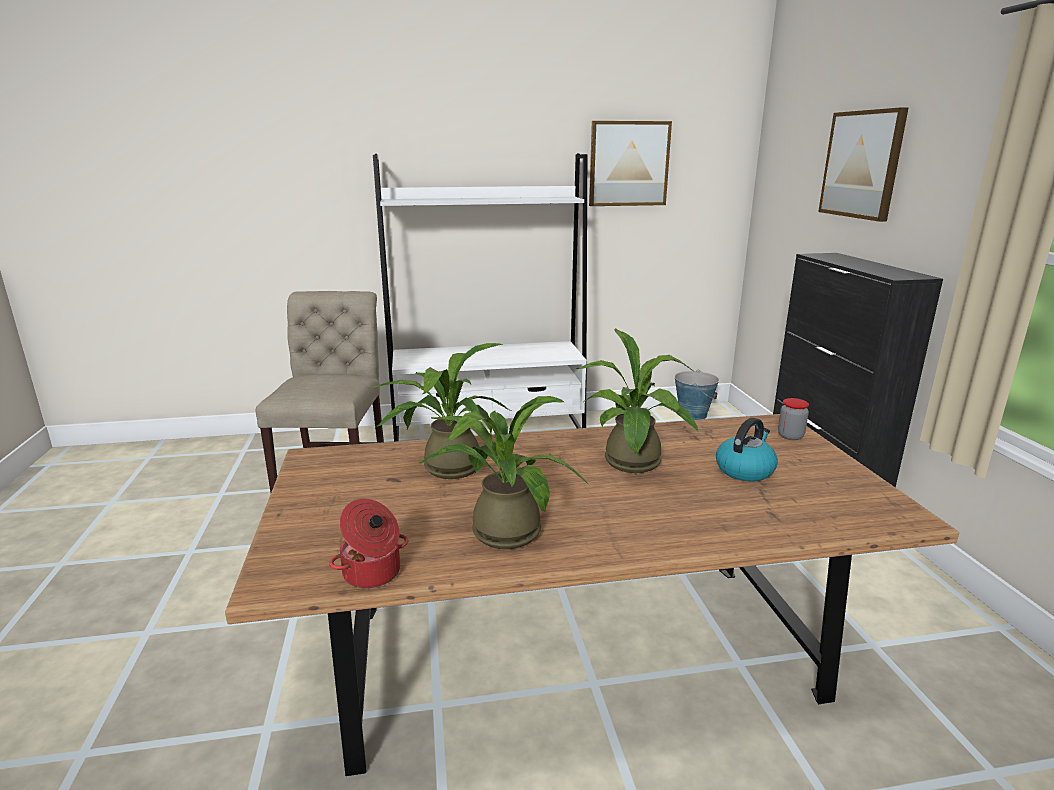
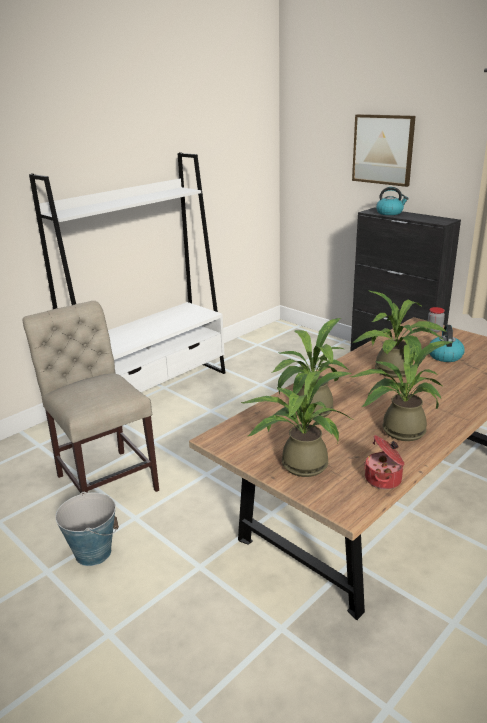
camera: 35 degrees left, 5 degrees up
picture [589,121,672,206] -> none
bucket [675,370,719,420] -> bucket moved to [55,492,119,566]
none -> potted plant [241,371,355,477]
none -> kettle [376,187,409,215]

